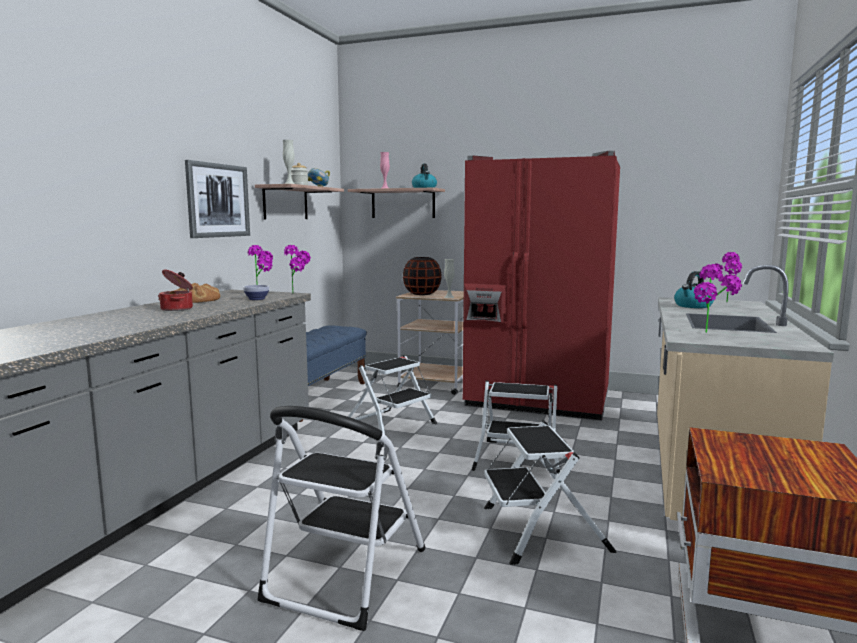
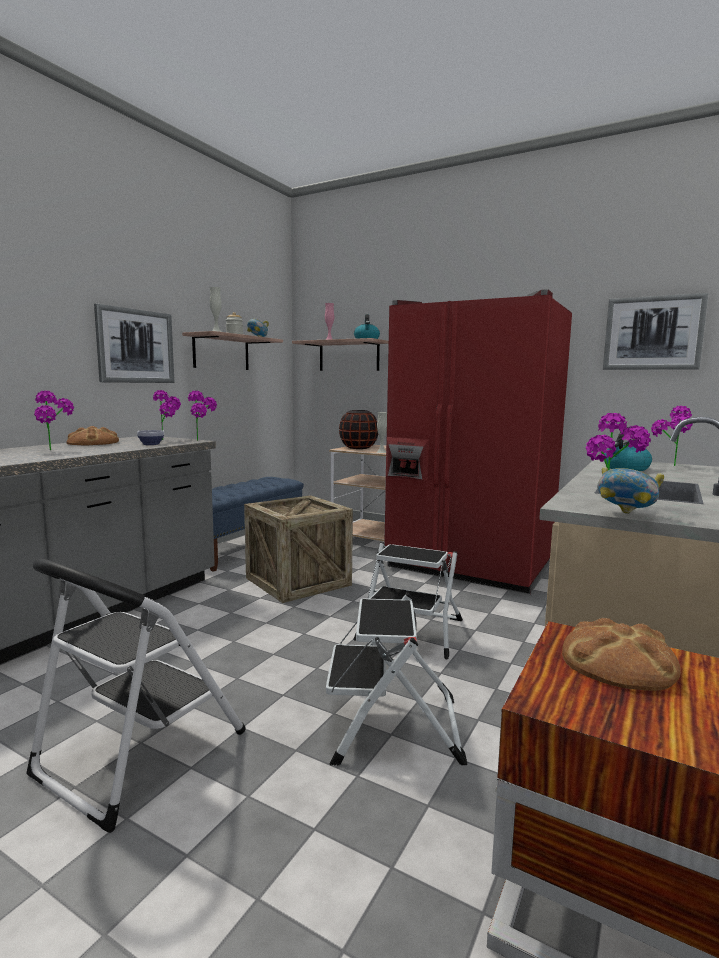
camera: 10 degrees right, 0 degrees up
cooking pot [158,270,193,311] -> potted plant [34,391,74,450]
step ladder [348,355,437,434] -> crate [244,495,353,603]
none -> bread [562,618,681,691]
none -> bowl [597,467,664,514]
none -> picture [603,293,709,370]

